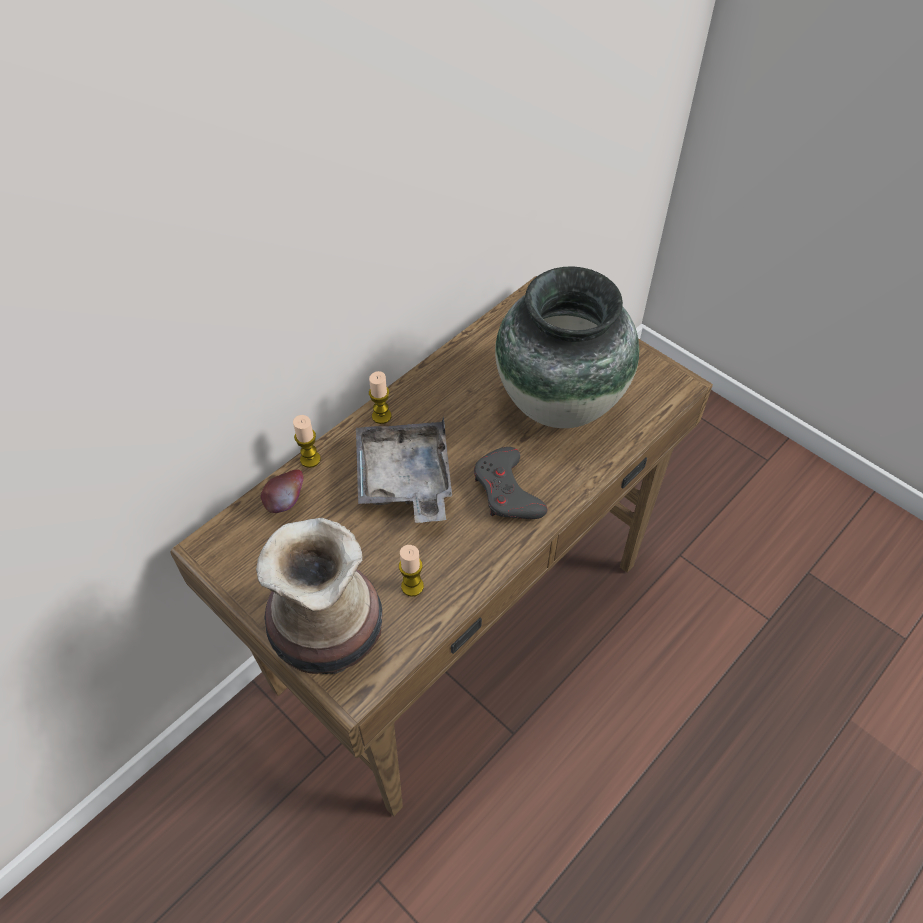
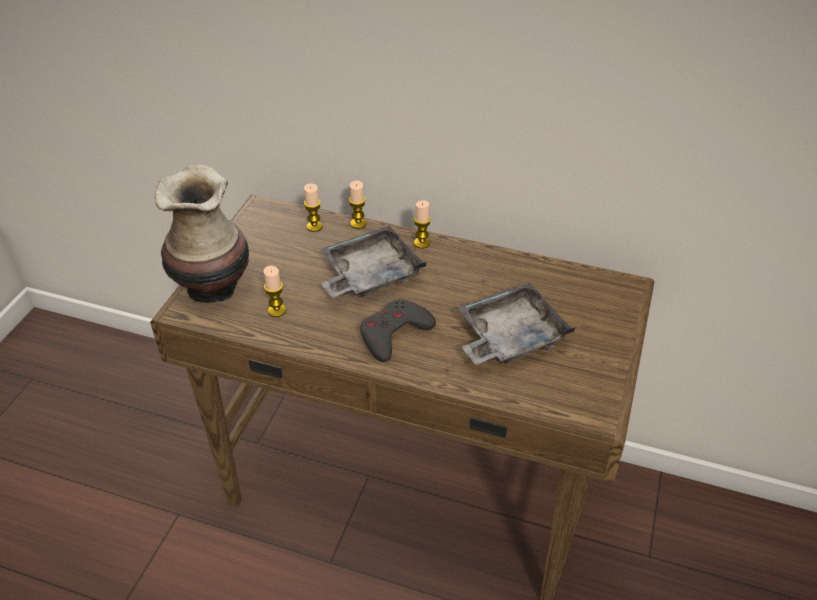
camera: 65 degrees right, 10 degrees down
apple [260,470,304,513] -> candle [304,183,323,232]
vase [495,266,639,428] -> grey tray [458,283,575,365]

